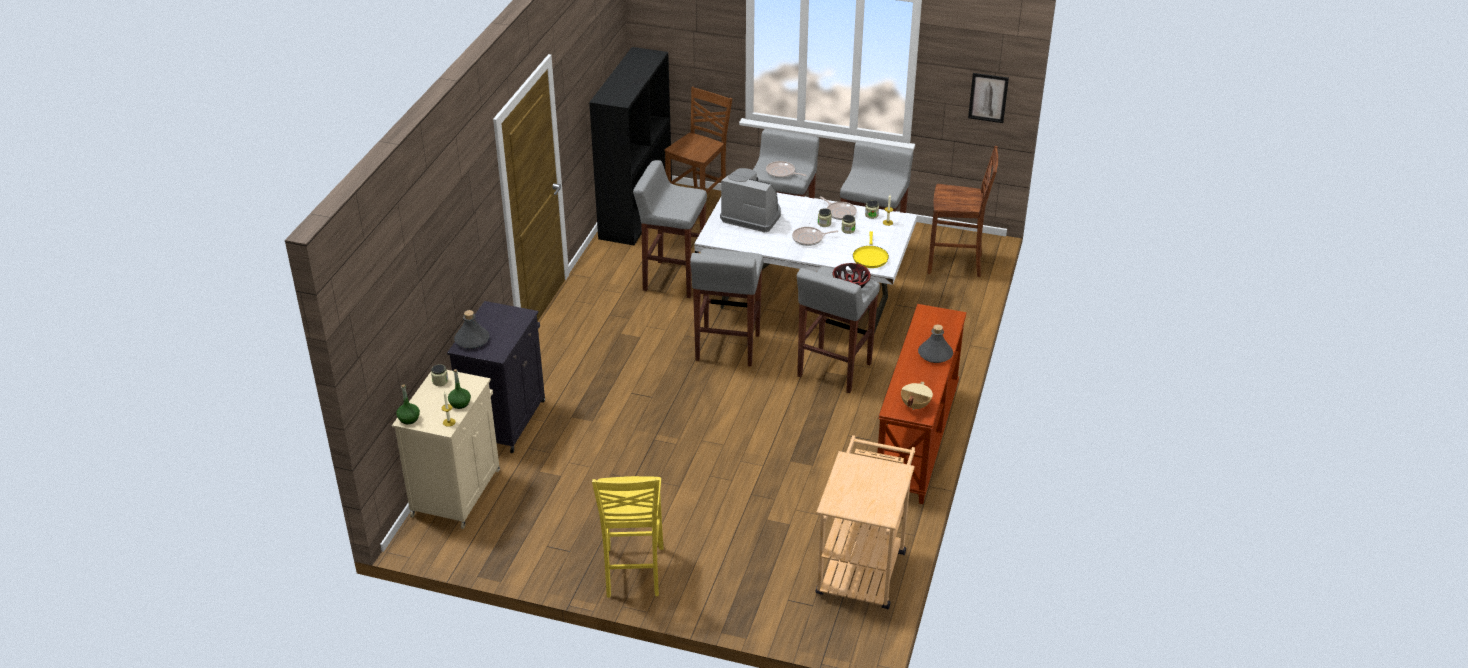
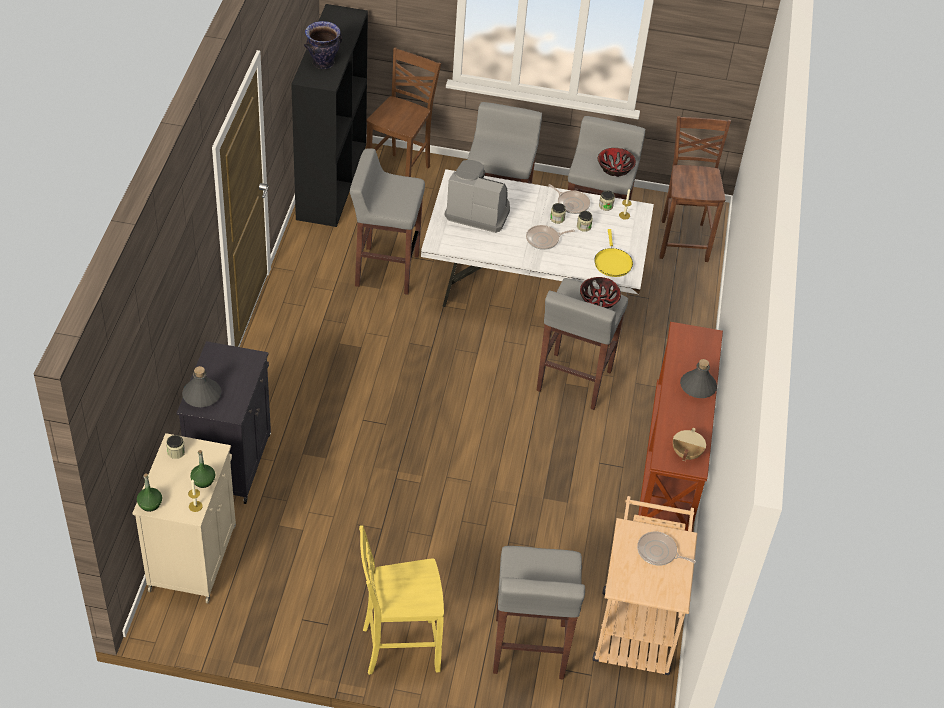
camera: 10 degrees left, 10 degrees up
yellow chair [592,476,663,598] -> yellow chair turned 90 degrees clockwise [359,525,444,675]
grey stool [690,249,764,366] -> grey stool moved to [493,546,585,680]
frying pan [766,161,807,178] -> frying pan moved to [637,531,696,566]
brown chair [927,146,998,277] -> brown chair turned 90 degrees counterclockwise [660,116,731,262]
picture [968,73,1009,123] -> none
none -> vase [304,21,342,69]
none -> bowl [597,148,636,177]

